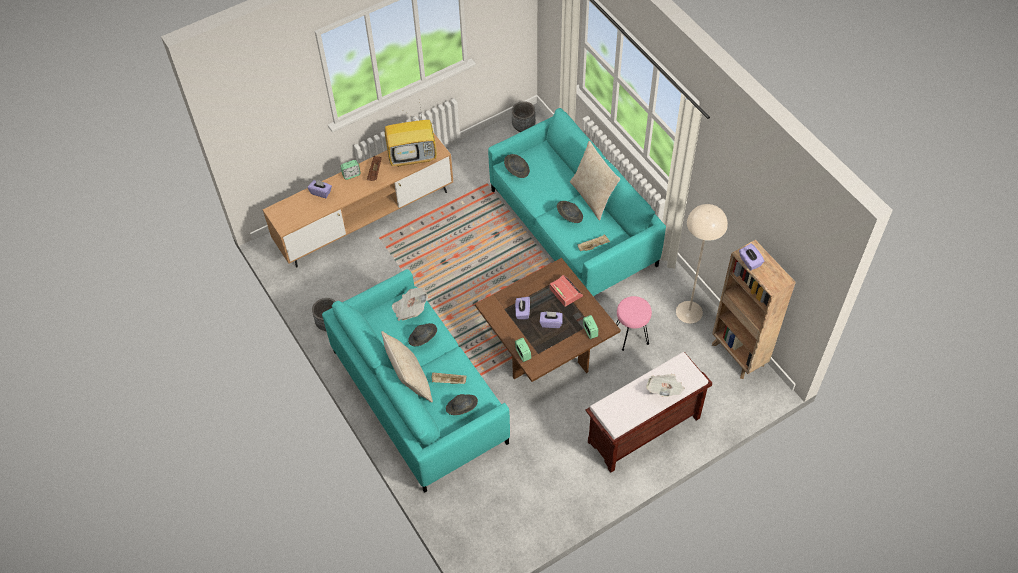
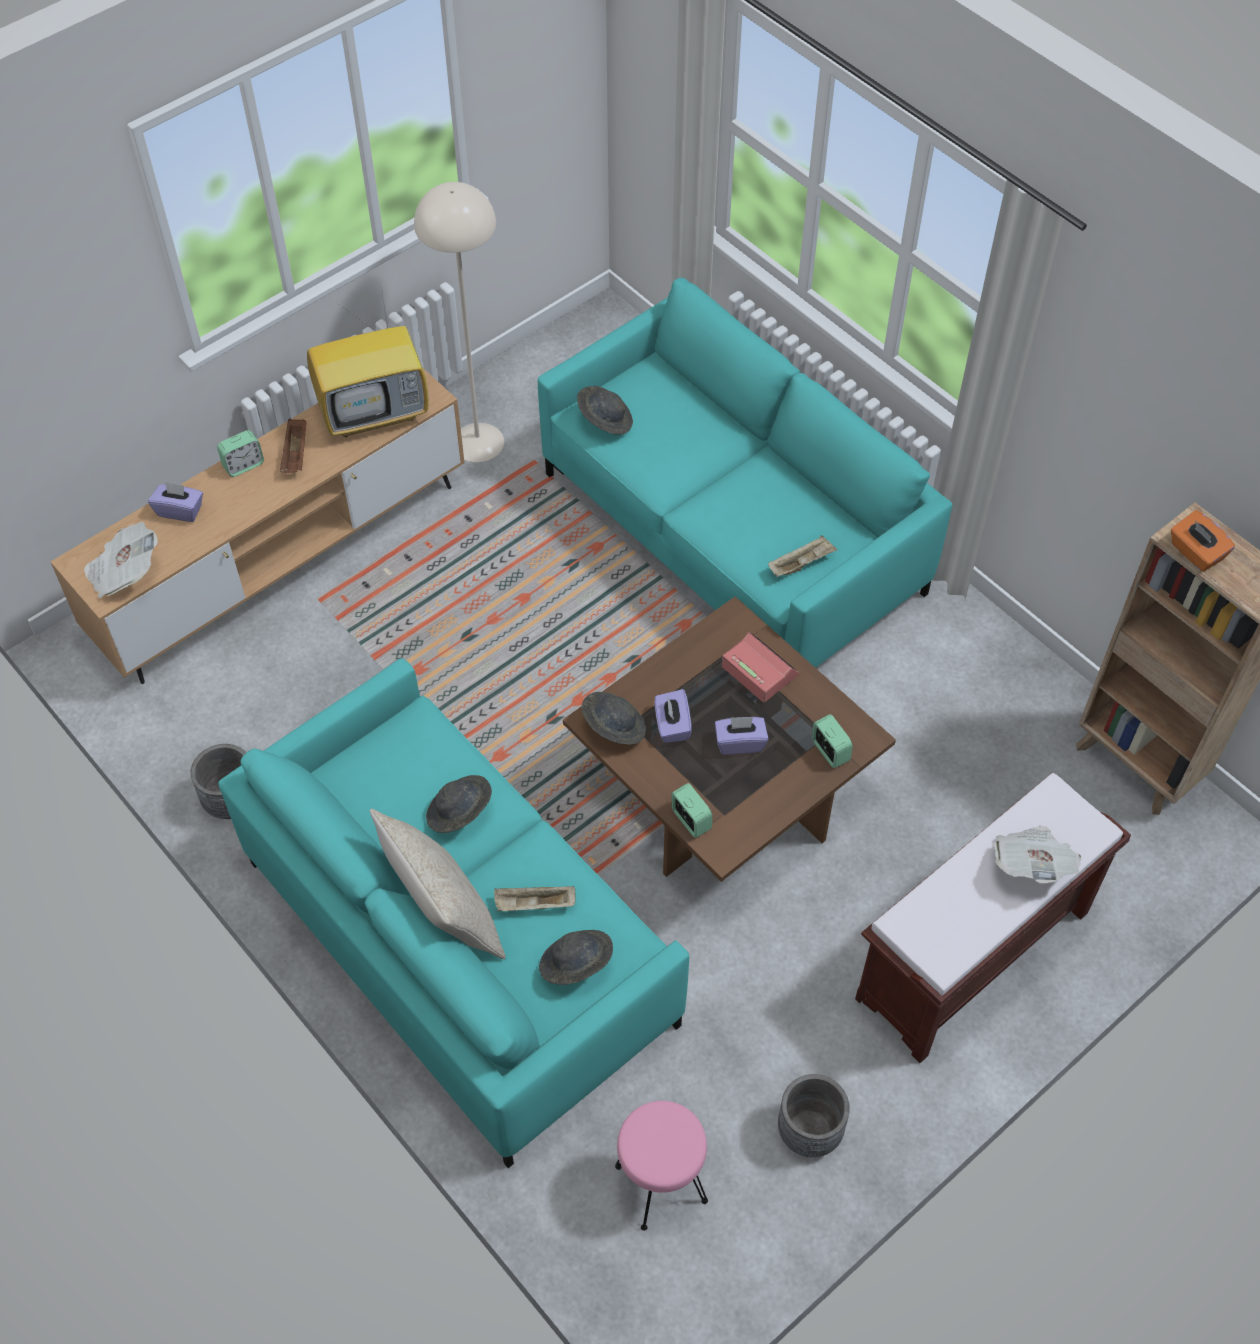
camera: 10 degrees left, 0 degrees up
newspaper [392,287,428,321] -> newspaper moved to [84,522,158,599]
grey planter [512,101,535,132] -> grey planter moved to [778,1074,850,1157]
grey hat [557,201,583,223] -> grey hat moved to [581,692,646,745]
beige pillow [570,141,620,221] -> none
pink stool [616,296,652,351] -> pink stool moved to [615,1101,708,1231]
beige floor lamp [676,204,728,323] -> beige floor lamp moved to [414,182,504,462]
purple tissue box [739,243,764,270] -> orange tissue box [1171,510,1235,572]

